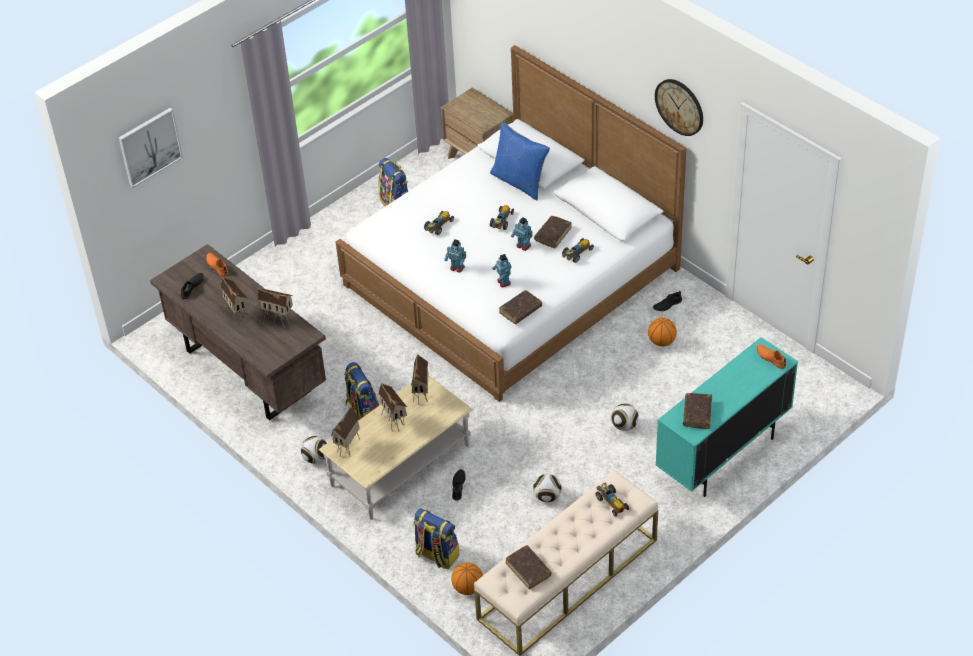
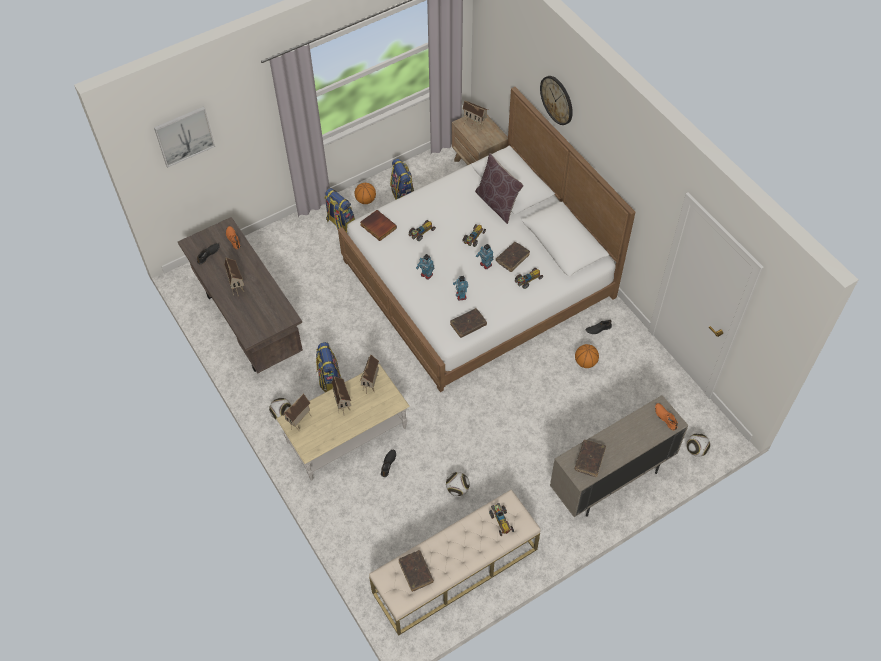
camera: 10 degrees right, 10 degrees up
toy house [257,288,293,328] -> toy house moved to [463,100,488,132]
backpack [413,508,459,569] -> backpack moved to [324,188,355,233]
basketball [451,563,483,595] -> basketball moved to [355,183,376,204]
blue pillow [490,122,550,200] -> brown pillow [475,153,524,224]
football [611,403,639,431] -> football moved to [686,433,710,457]
wall clock [655,79,703,136] -> wall clock moved to [540,76,573,125]
turquoise cabinet [656,337,798,497] -> beige cabinet [550,395,689,517]
none -> book [360,210,397,241]

